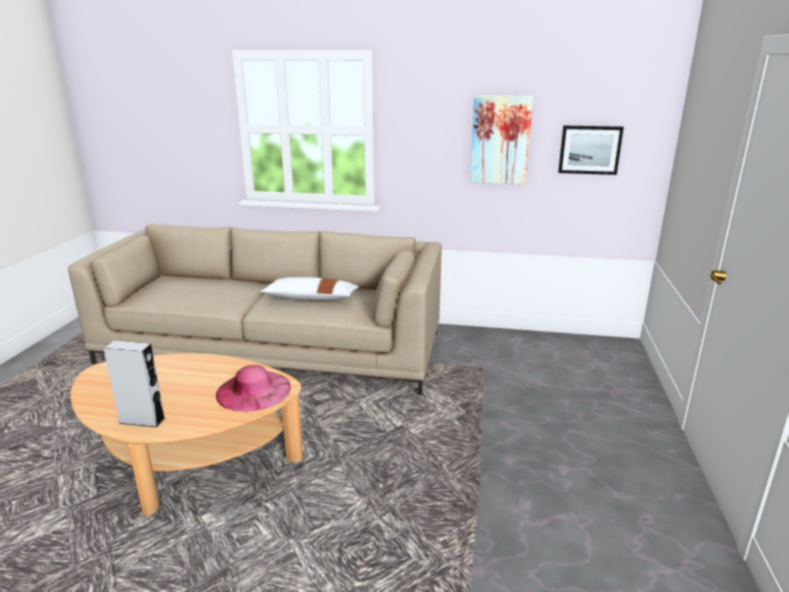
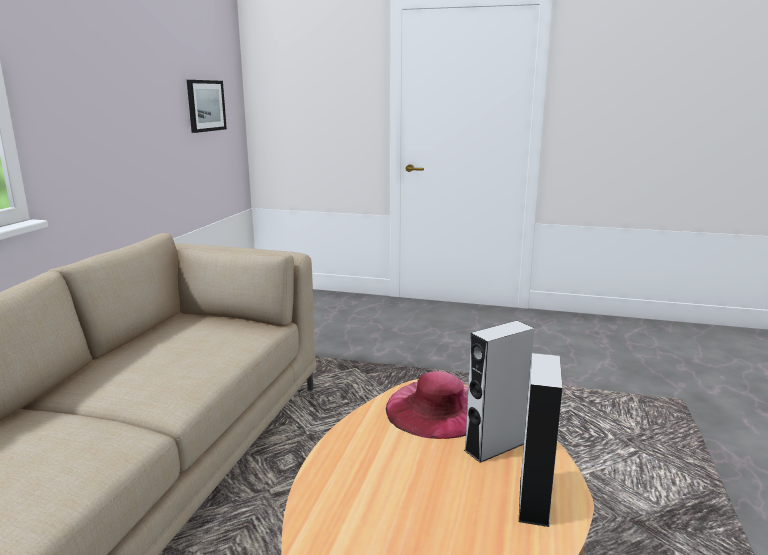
camera: 85 degrees left, 5 degrees down
white pillow [260,277,359,301] -> none
picture [470,95,533,185] -> none
none -> grey speaker [464,321,535,463]

